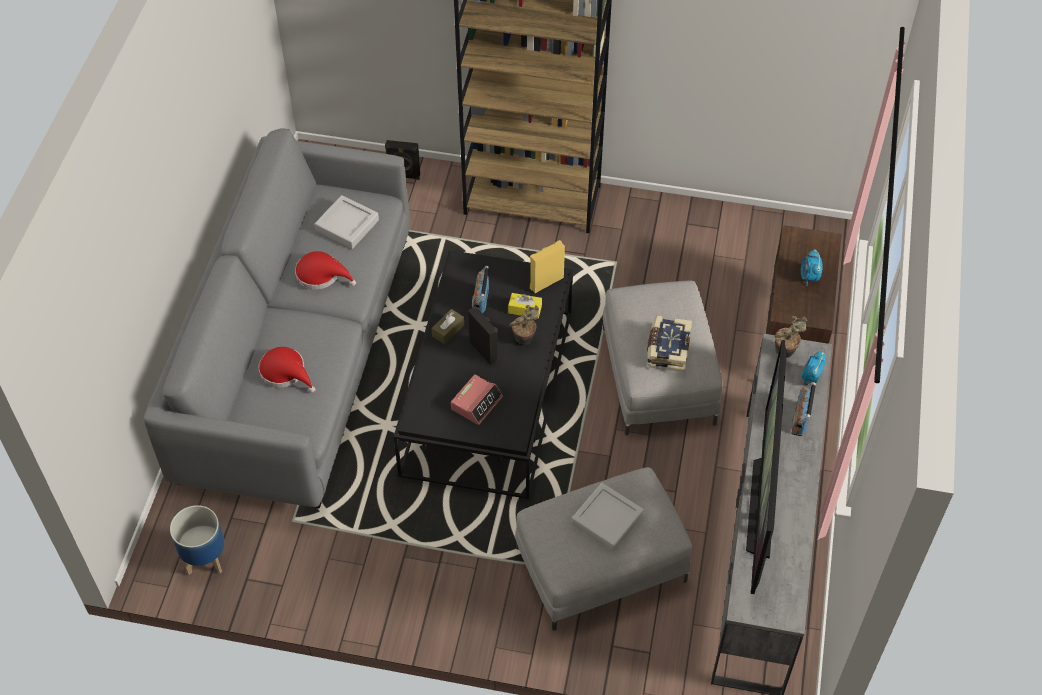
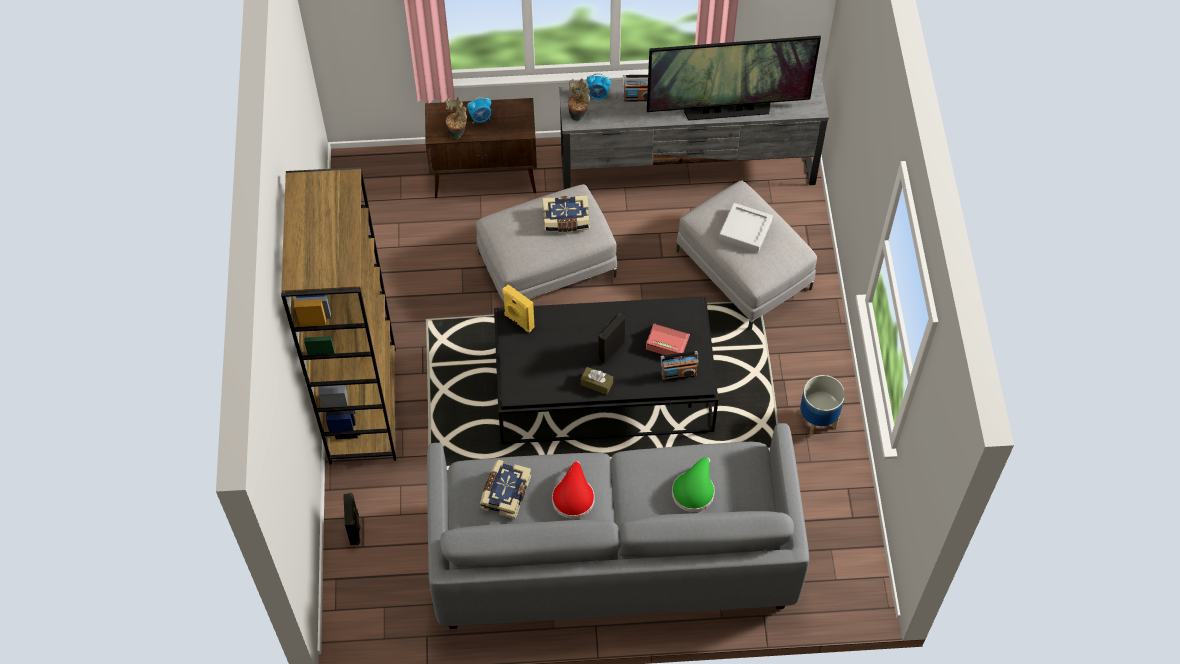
camera: 105 degrees left, 5 degrees up
planter [170,505,224,575] -> planter moved to [799,375,845,437]
red hat [258,347,315,393] -> green hat [672,457,715,512]
grey tray [315,195,379,249] -> book [480,460,531,519]
radio [472,266,489,314] -> radio moved to [661,351,699,381]
yellow tissue box [508,293,542,318] -> none
potted plant [509,305,539,345] -> potted plant moved to [446,97,467,139]

